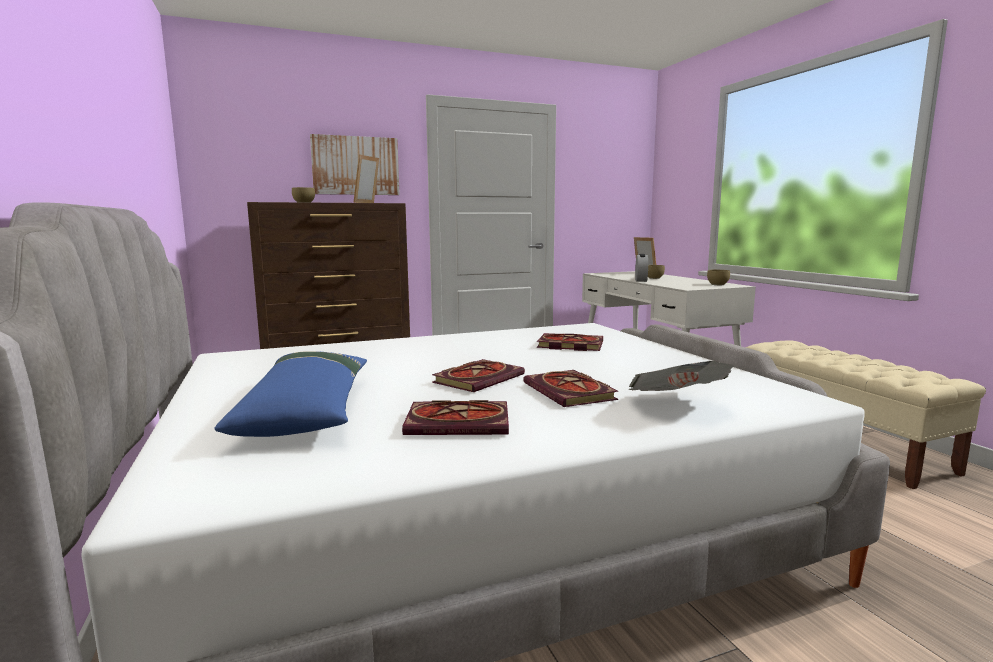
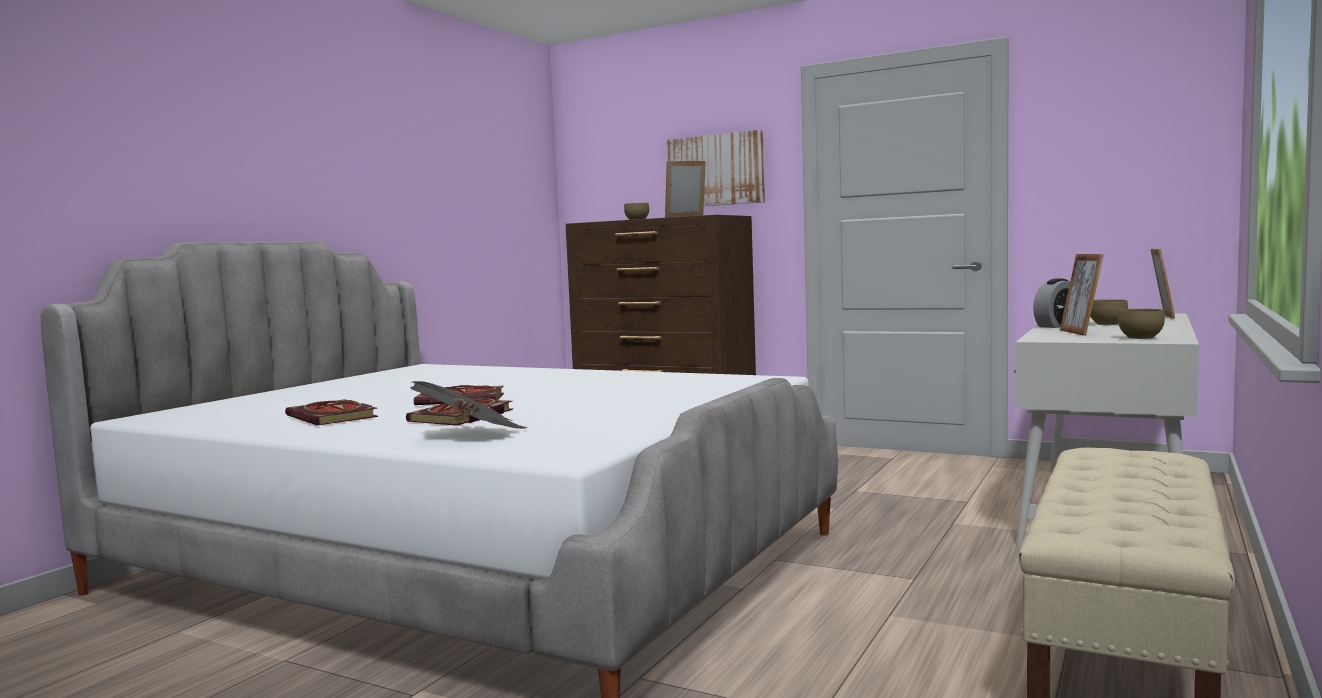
camera: 50 degrees right, 5 degrees down
blue pillow [215,351,367,437] -> none
book [537,333,603,351] -> none
none -> picture frame [1060,254,1104,336]

